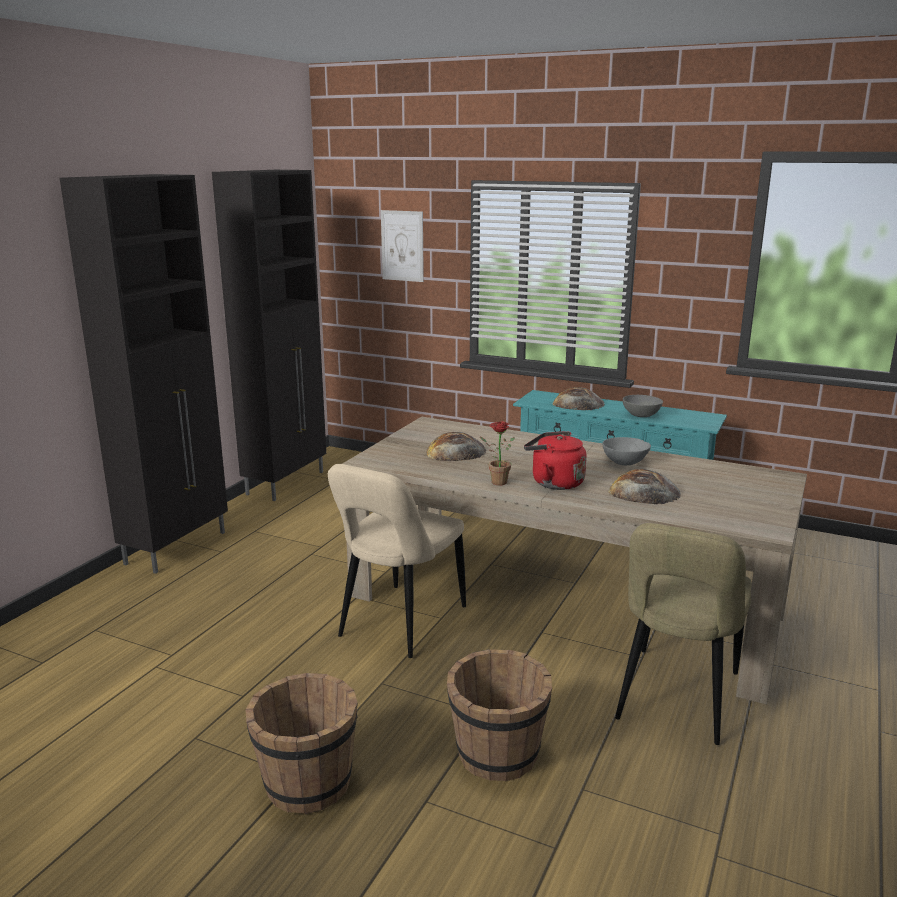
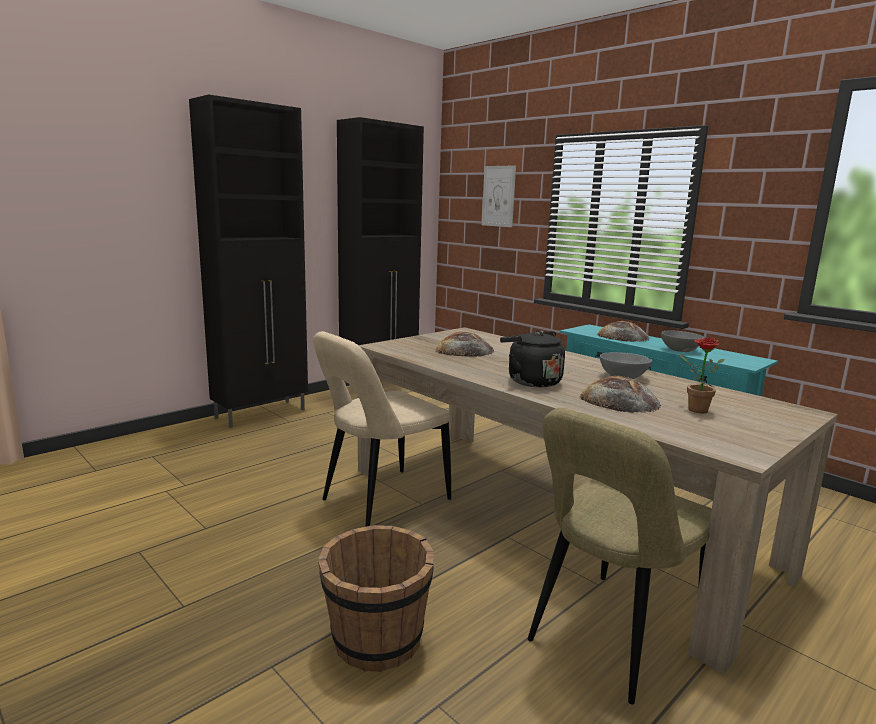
camera: 20 degrees right, 5 degrees down
brown bucket [246,673,358,814] -> none
potted plant [480,421,515,485] -> potted plant moved to [680,338,724,413]
red kettle [524,431,587,490] -> black kettle [500,330,565,387]

